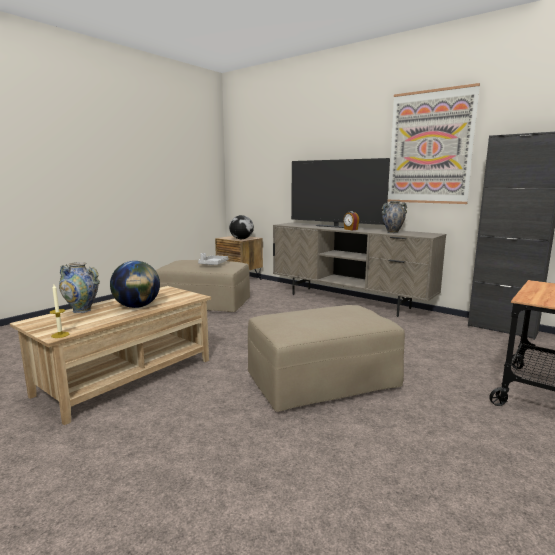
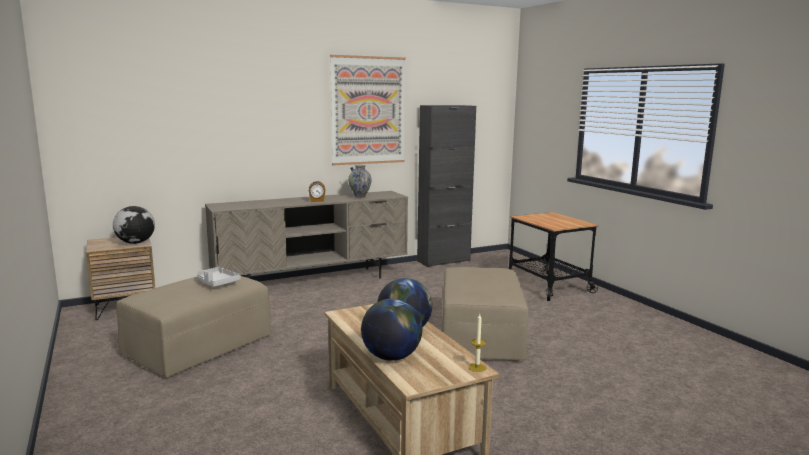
camera: 65 degrees left, 0 degrees up
vase [59,262,100,313] -> globe [361,299,422,361]
television [291,158,390,228] -> none

